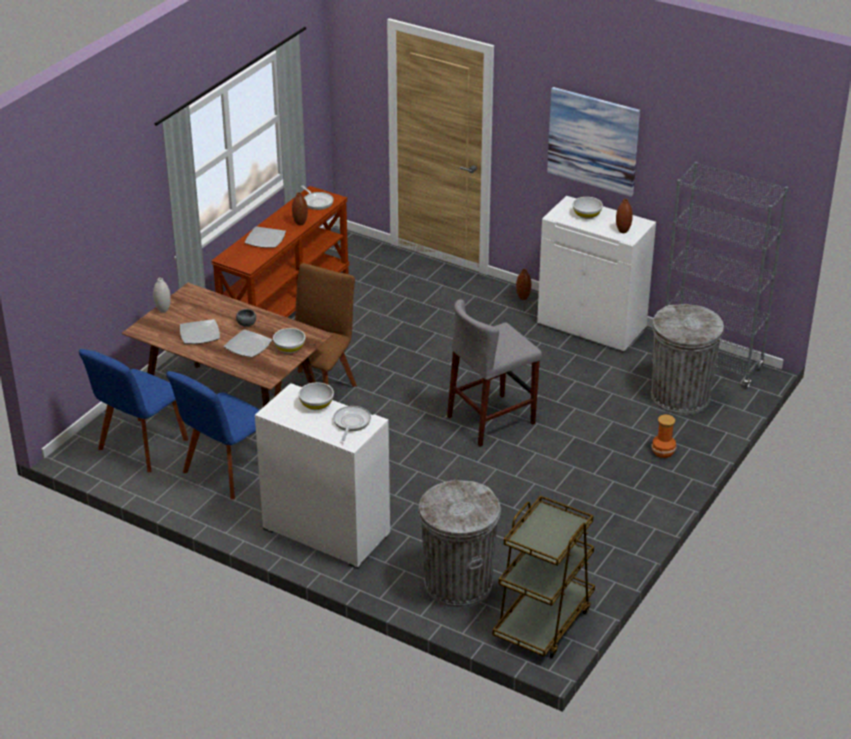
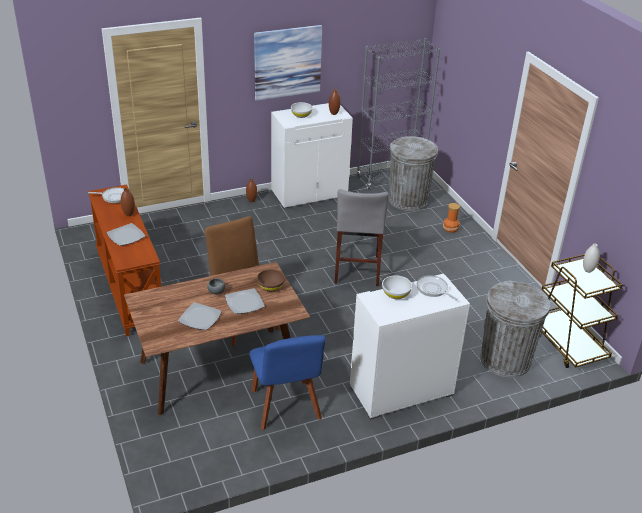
camera: 55 degrees left, 0 degrees up
blue chair [79,349,188,472] -> none
white vase [153,278,171,313] -> white vase moved to [583,243,600,273]
white bowl [273,328,305,353] -> brown bowl [257,269,285,291]

